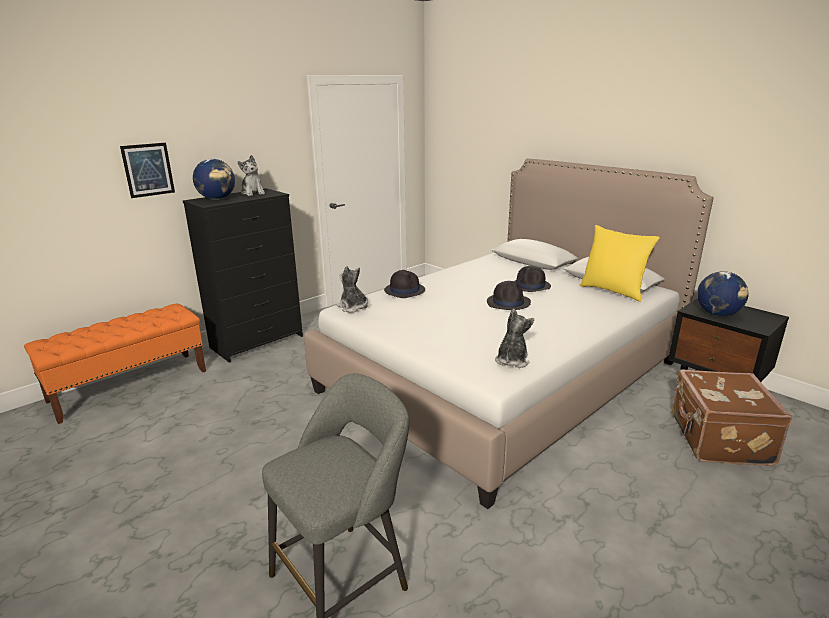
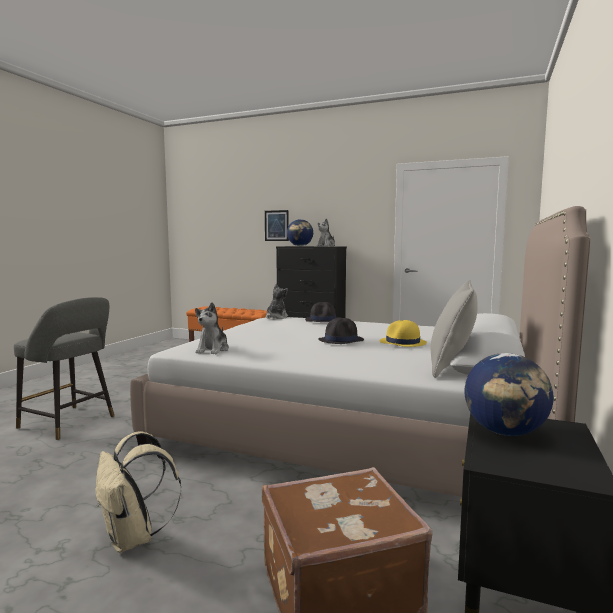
camera: 65 degrees right, 15 degrees down
plush toy [495,309,534,368] -> plush toy turned 105 degrees clockwise [195,302,229,354]
black hat [514,266,551,292] -> yellow hat [380,320,427,347]
yellow pillow [580,225,660,302] -> grey pillow [431,280,478,378]
none -> beige backpack [95,431,181,553]

